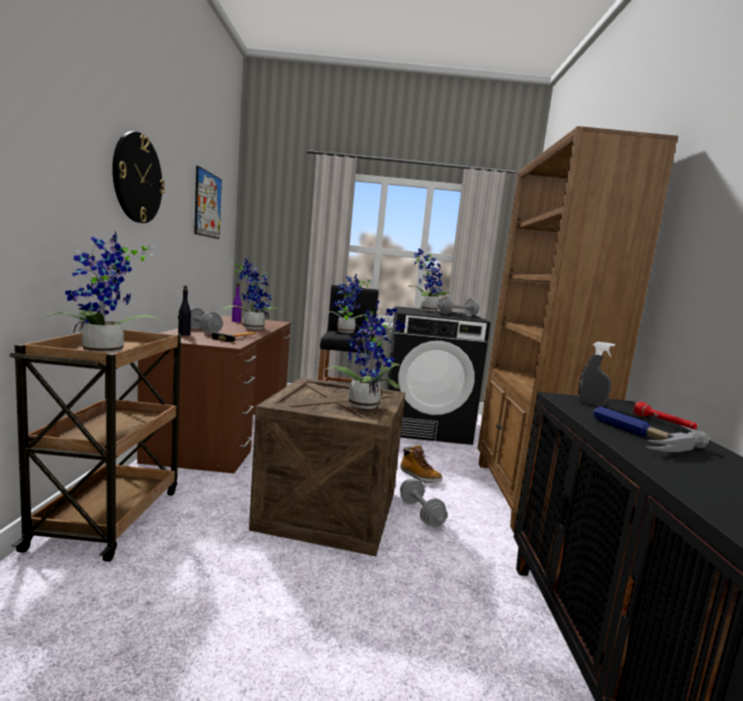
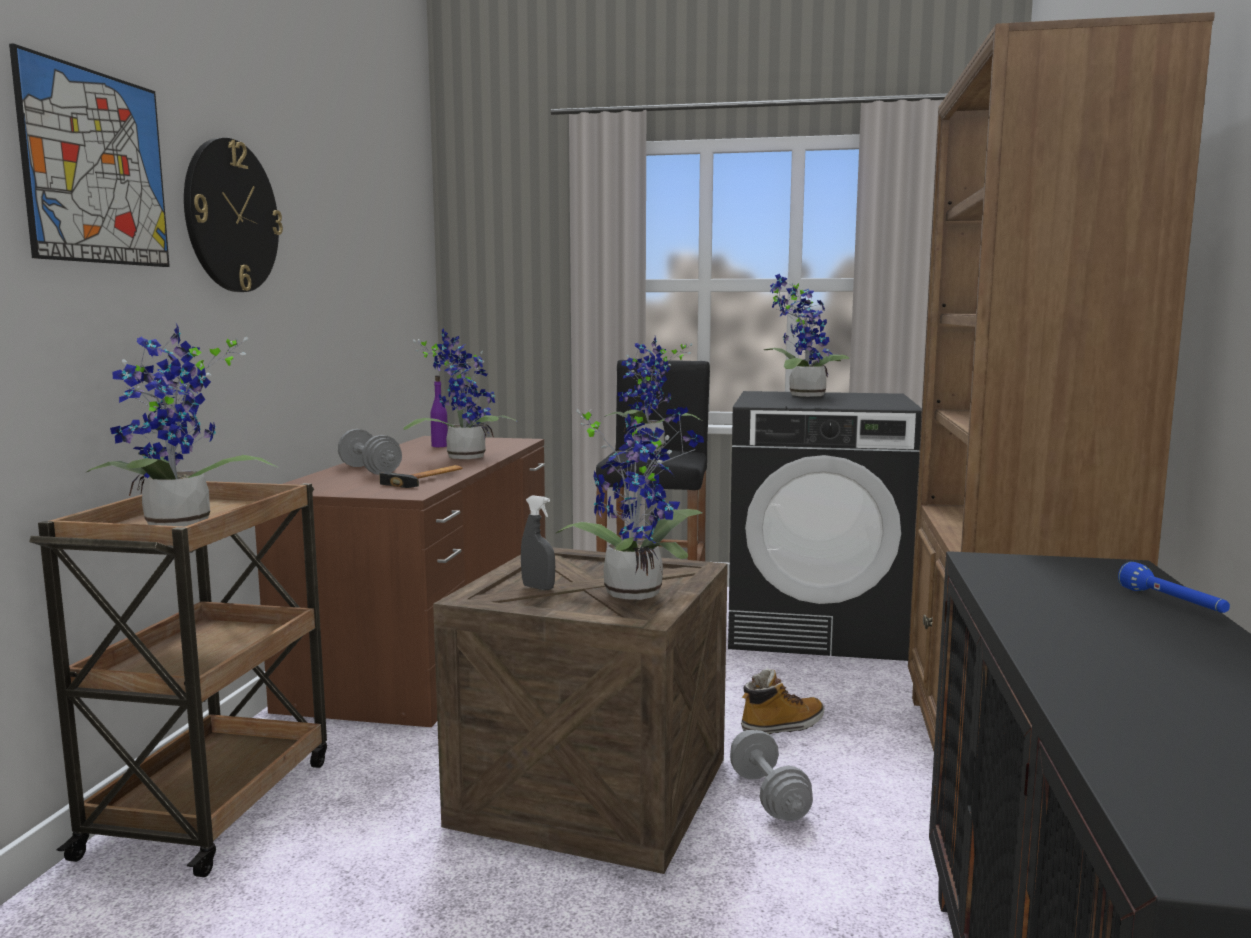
camera: 10 degrees right, 0 degrees up
black bottle [178,285,191,336] -> none
picture [194,166,222,239] -> picture moved to [9,43,170,267]
boot [400,444,443,483] -> boot turned 75 degrees counterclockwise [741,669,824,734]
grey dumbbell [437,297,480,316] -> none
grey spray bottle [578,342,615,406] -> grey spray bottle moved to [521,495,555,590]
hammer [593,406,709,452] -> none
red flashlight [633,401,698,429] -> blue flashlight [1118,562,1230,613]

